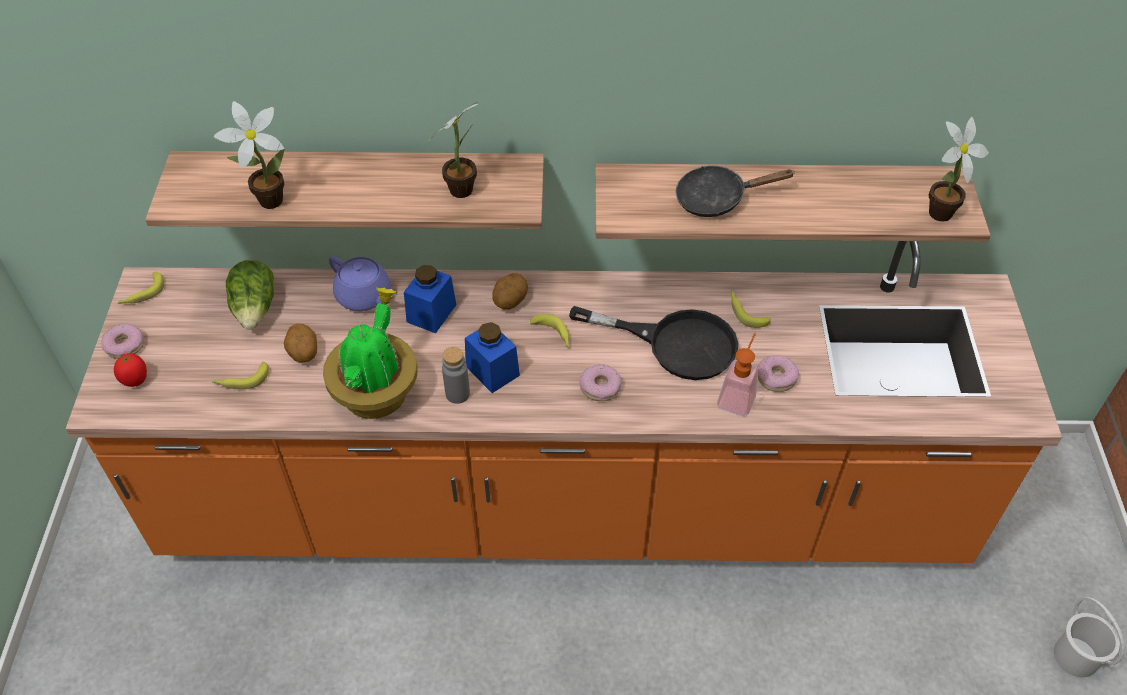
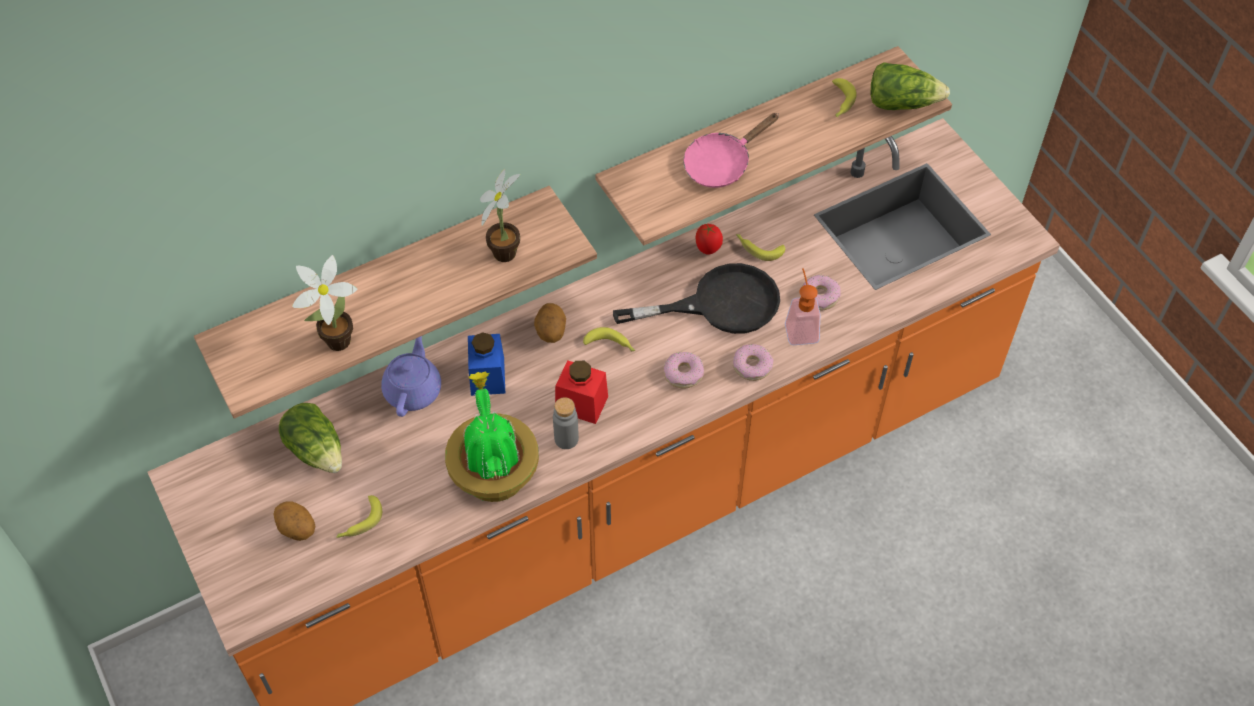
camera: 30 degrees left, 5 degrees up
donut [101,323,144,359] -> donut moved to [733,344,774,381]
tomato [114,353,147,387] -> tomato moved to [696,224,723,255]
banana [118,272,164,304] -> banana moved to [832,78,857,117]
potato [284,324,317,363] -> potato moved to [274,501,315,541]
purple teapot [329,256,395,311] -> purple teapot turned 90 degrees counterclockwise [381,336,441,417]
blue jar [465,322,520,393] -> red jar [555,360,608,424]
black frying pan [676,166,795,217] -> pink frying pan [683,113,779,188]
potted plant [929,117,989,222] -> lettuce [871,62,950,110]
white bucket [1054,597,1125,677] -> none

